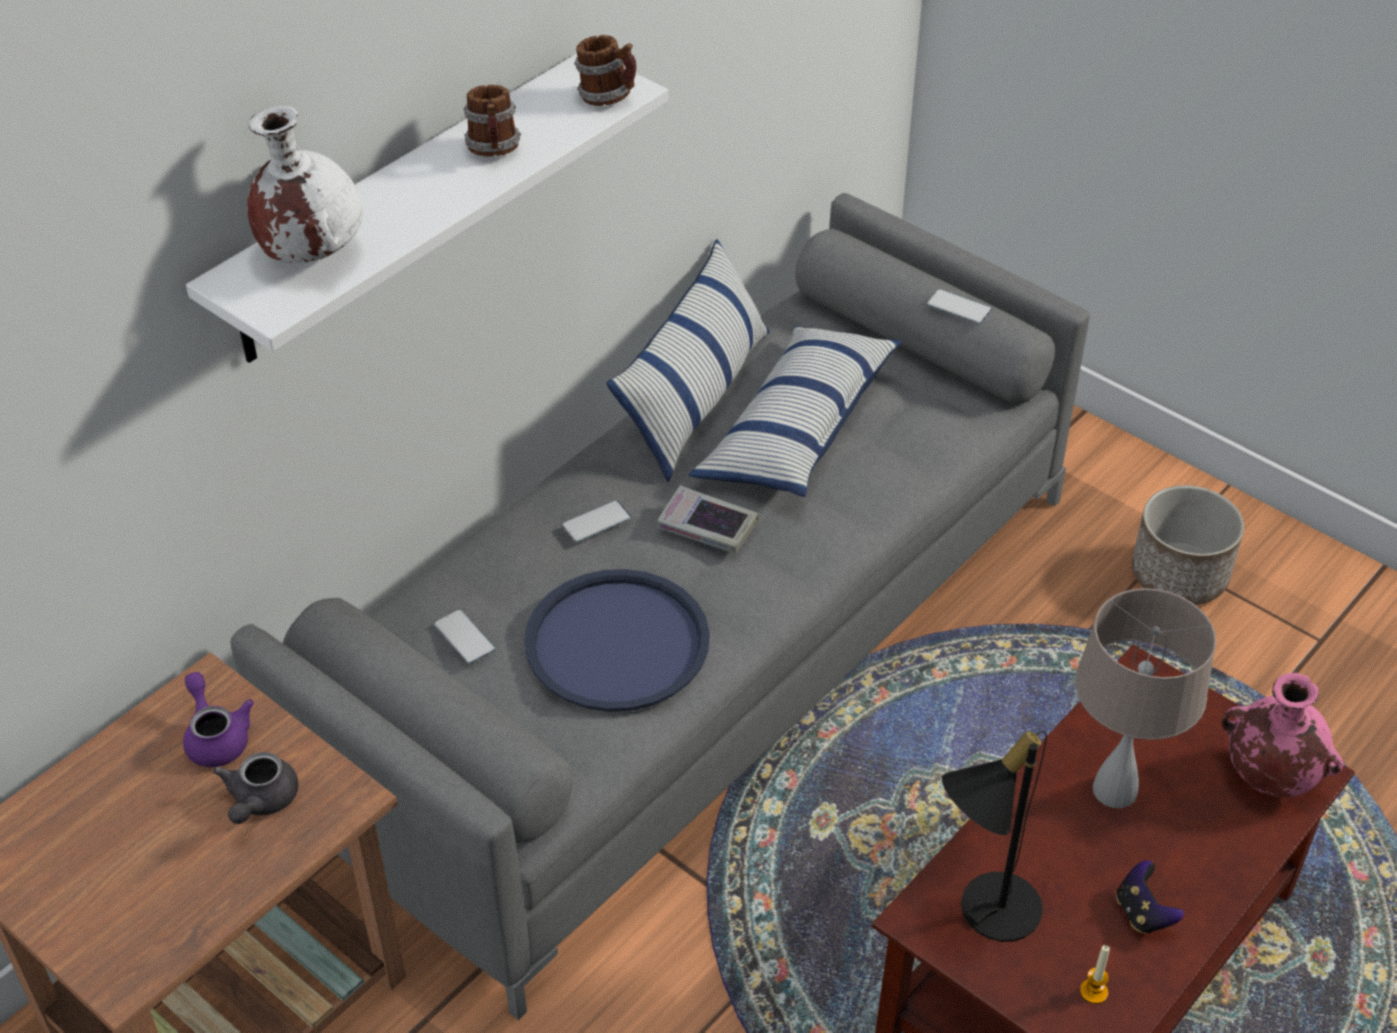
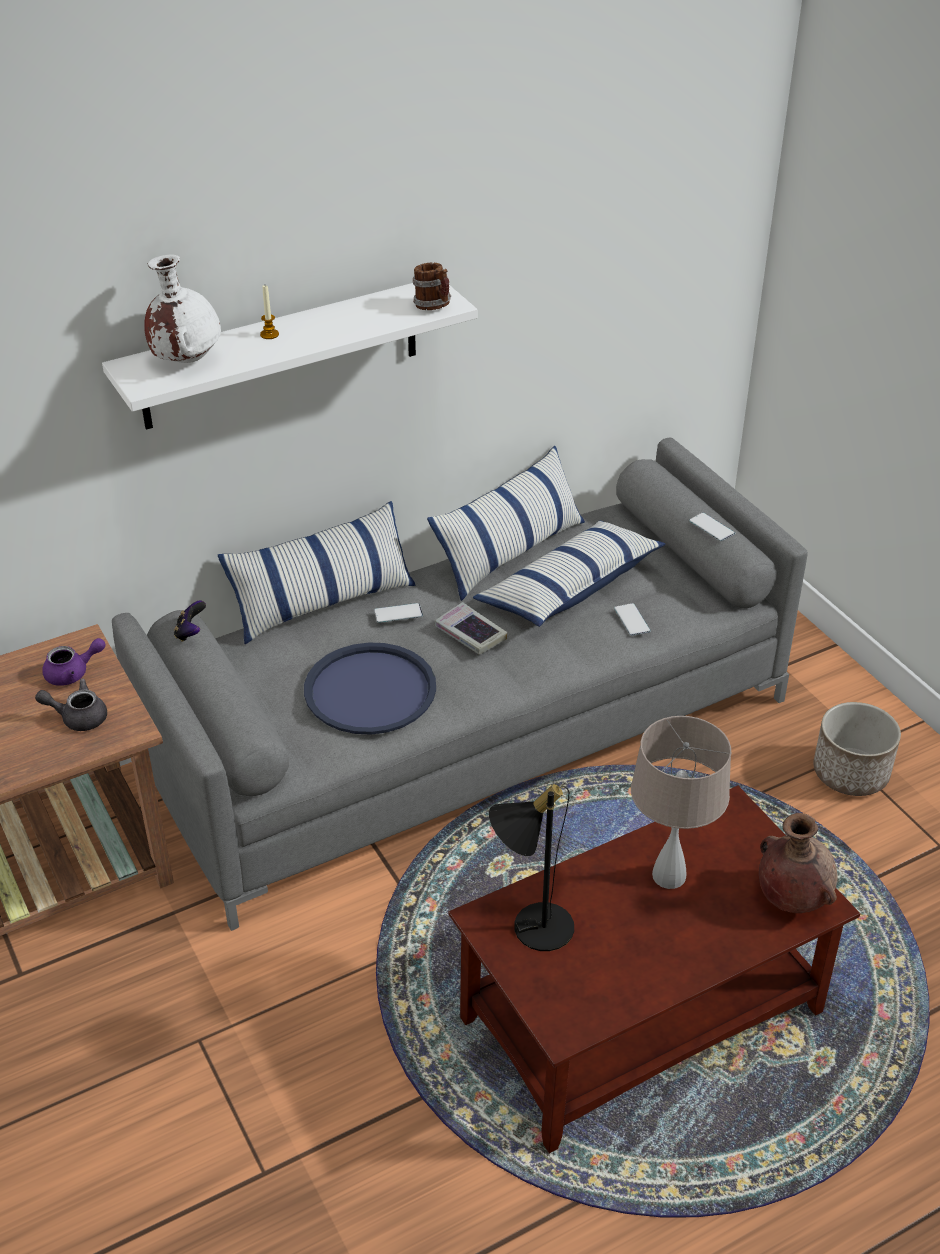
camera: 20 degrees right, 5 degrees down
purple teapot [183,672,254,767] -> purple teapot turned 75 degrees clockwise [42,638,106,686]
grey teapot [213,752,298,824] -> grey teapot turned 60 degrees clockwise [35,679,107,731]
phone [434,609,496,664] -> phone moved to [614,603,651,636]
mug [464,85,521,157] -> none
candle [1080,945,1110,1004] -> candle moved to [260,285,279,339]
game controller [1116,860,1184,934] -> game controller moved to [174,600,206,642]
pink vase [1221,673,1343,798] -> brown vase [759,813,837,913]
none -> pillow [218,501,415,644]

